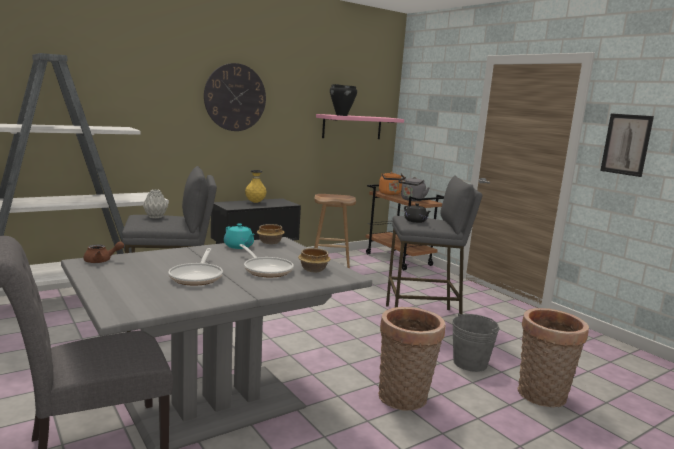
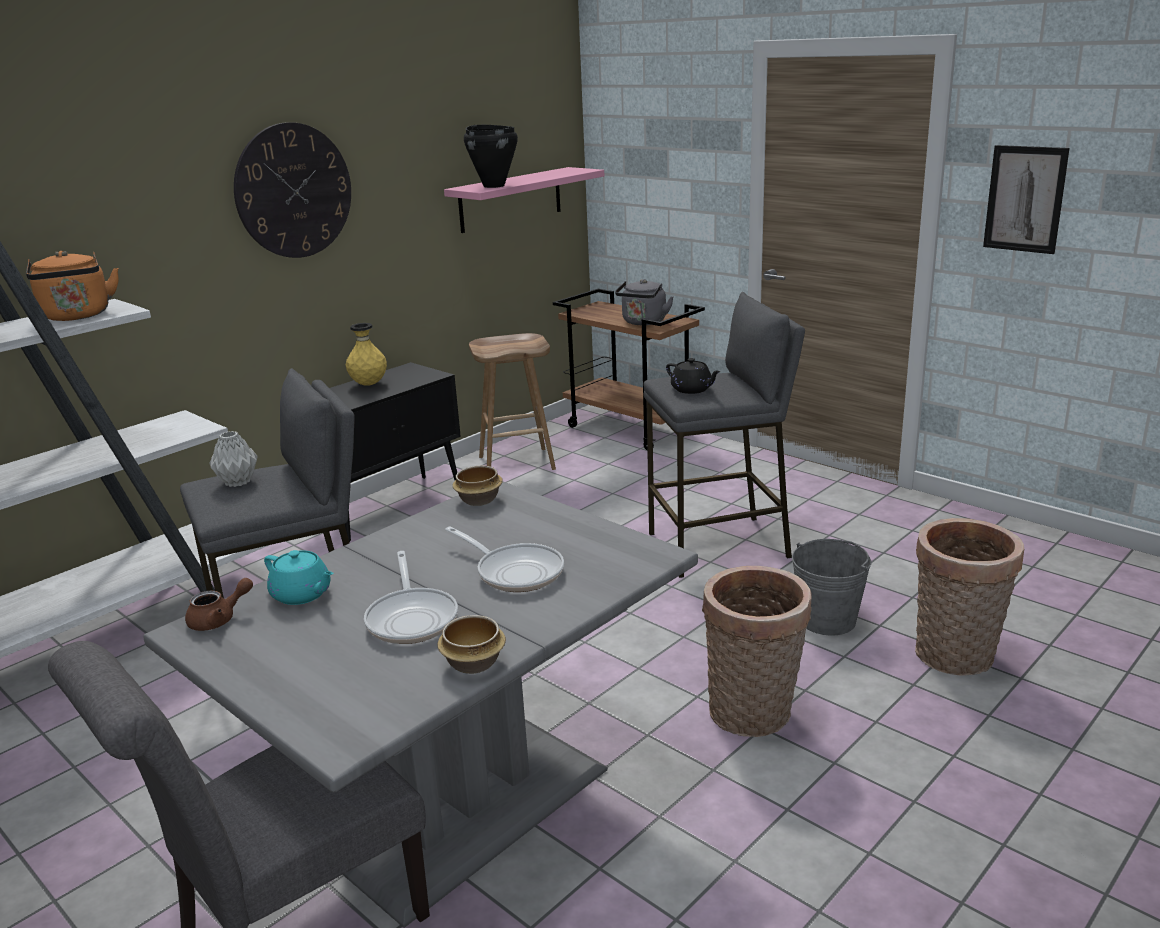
camera: 10 degrees left, 10 degrees up
turquoise teapot [224,223,255,249] -> turquoise teapot moved to [264,550,334,605]
bowl [298,248,331,272] -> bowl moved to [437,615,506,674]
orange kettle [379,172,404,195] -> orange kettle moved to [26,251,119,321]

